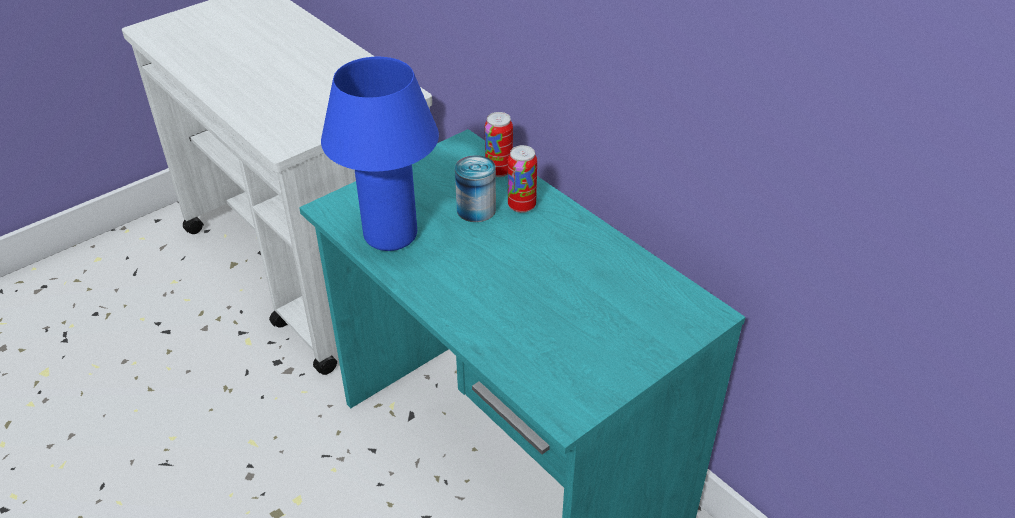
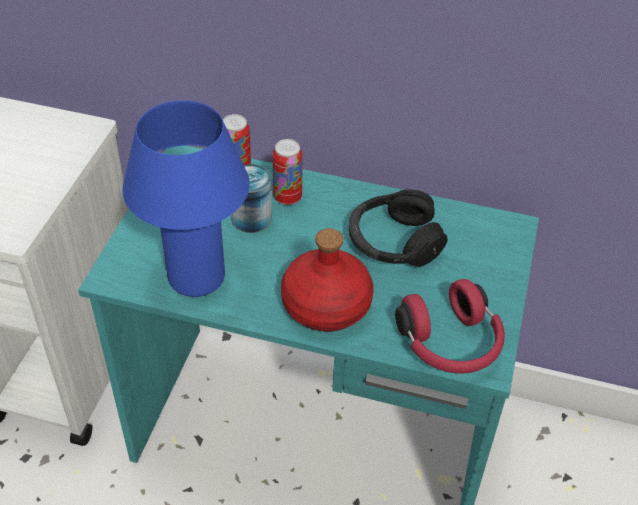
camera: 35 degrees left, 5 degrees up
none -> red bottle [281,228,374,332]
none -> black headphones [349,189,448,267]
none -> red headphones [395,279,505,374]

